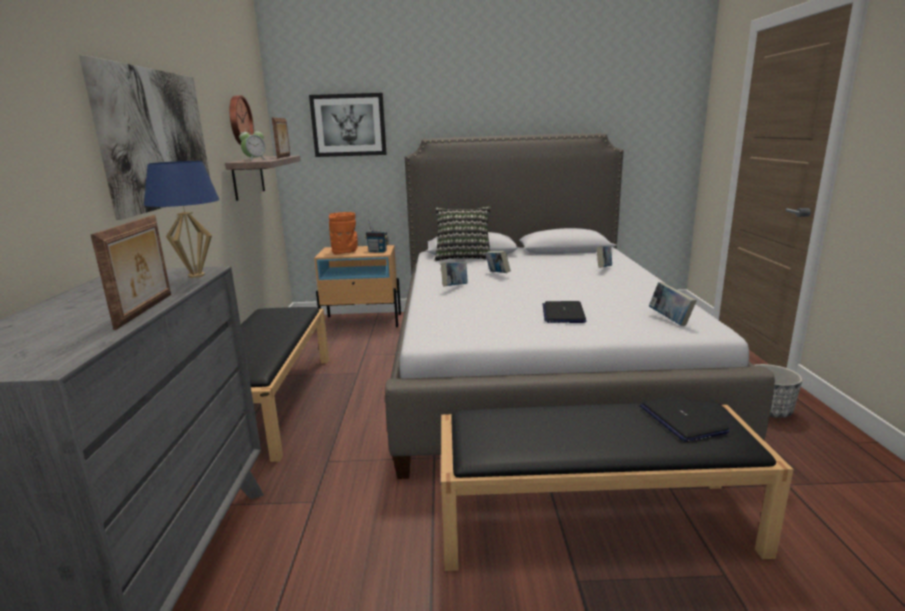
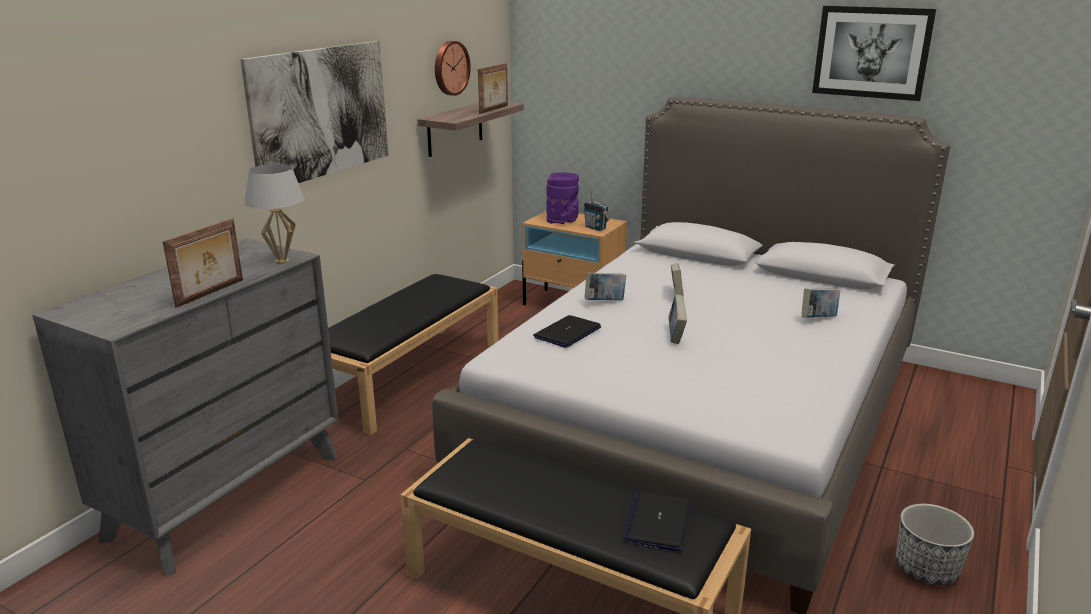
camera: 30 degrees right, 5 degrees up
blue table lamp [144,161,220,278] -> white table lamp [244,164,305,264]
alarm clock [239,127,266,161] -> none
picture [309,93,387,157] -> picture moved to [812,6,936,101]
orange vase [329,212,358,255] -> purple vase [547,172,579,224]
pillow [435,206,491,261] -> none
laptop [543,301,586,323] -> laptop moved to [533,315,601,348]
book [649,282,697,326] -> book moved to [669,294,687,344]

